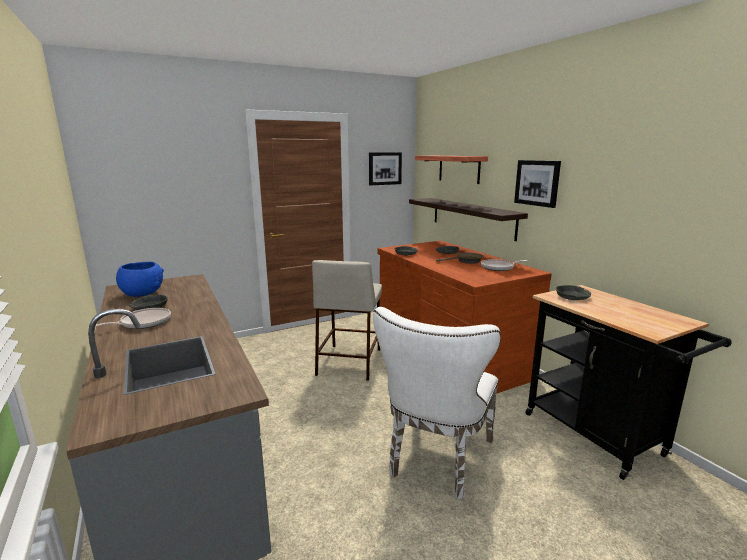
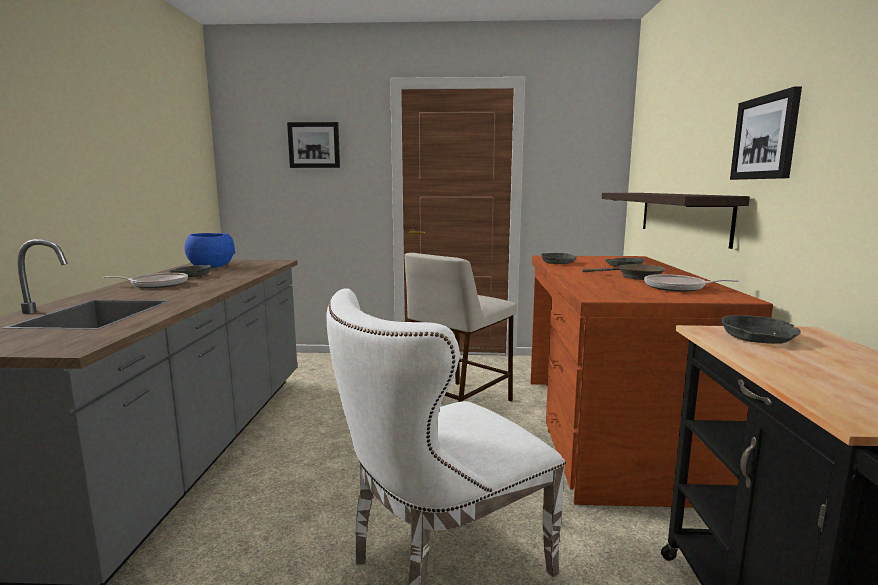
camera: 30 degrees right, 5 degrees down
picture [369,152,402,185] -> picture moved to [287,122,340,168]
shelf [415,156,488,184] -> none

